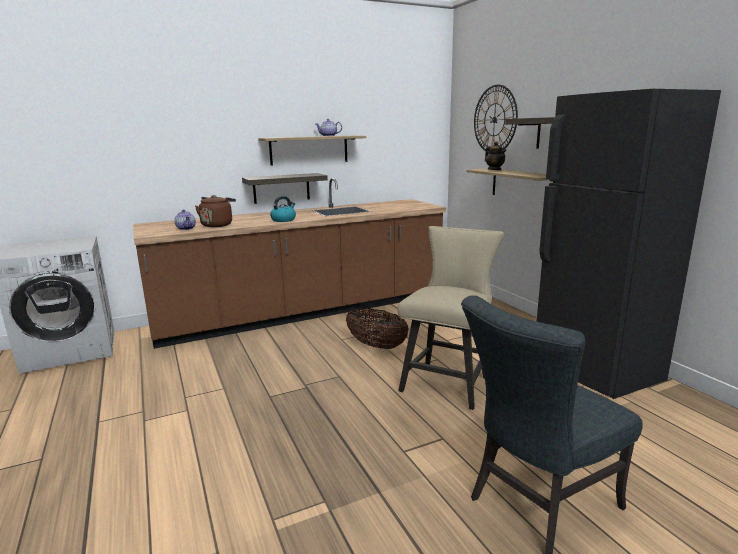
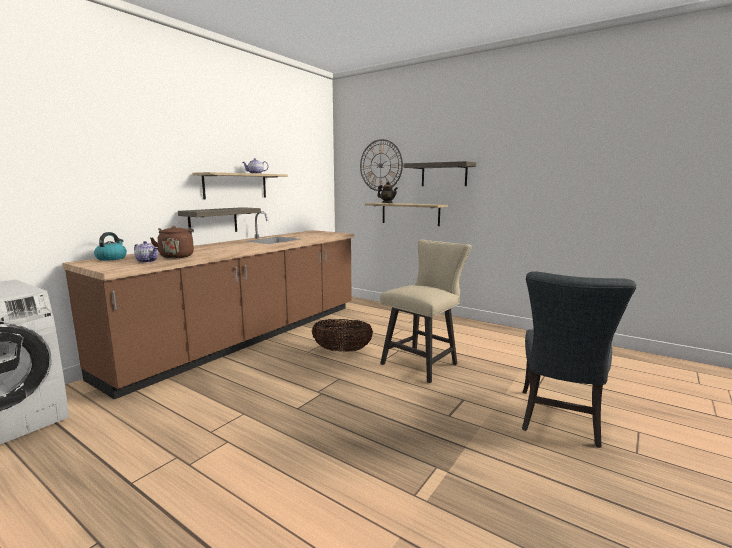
camera: 30 degrees left, 5 degrees down
kettle [270,196,296,222] -> kettle moved to [94,232,127,261]
beige chair [398,226,504,410] -> beige chair turned 45 degrees clockwise [380,239,472,383]
black fridge [537,89,721,399] -> none

